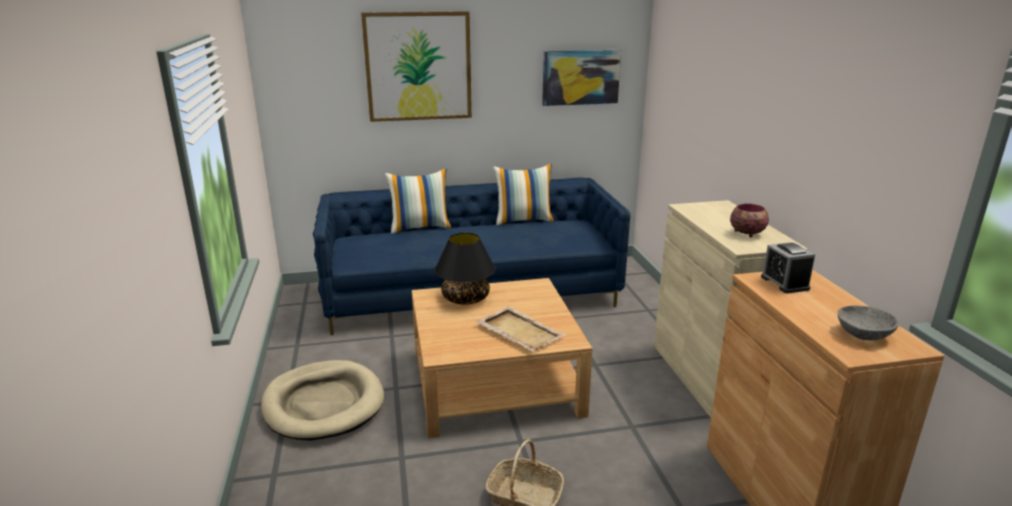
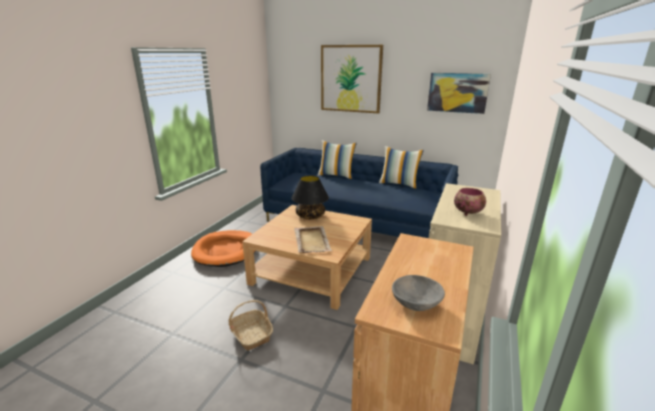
camera: 35 degrees right, 0 degrees up
beige dog bed [261,360,384,441] -> orange dog bed [191,230,255,267]
alarm clock [761,242,815,293] -> none

